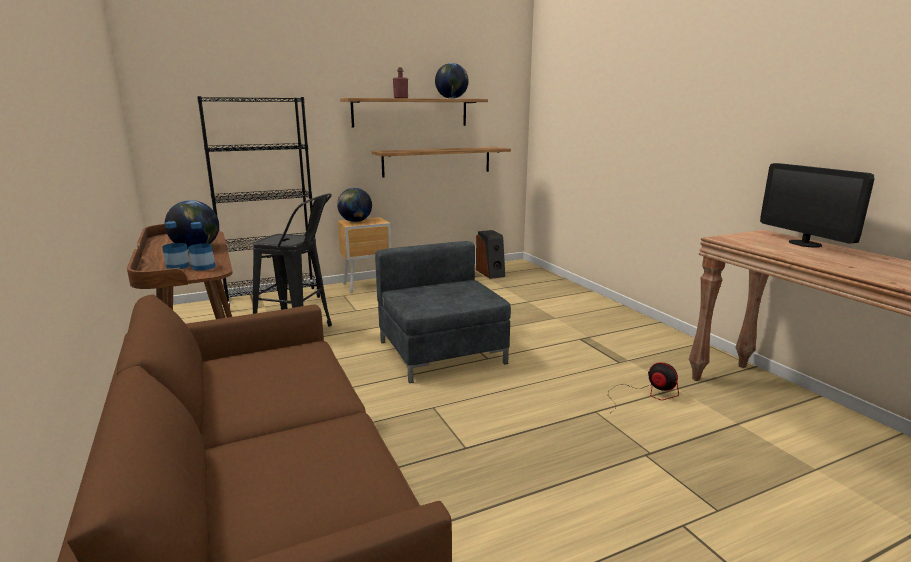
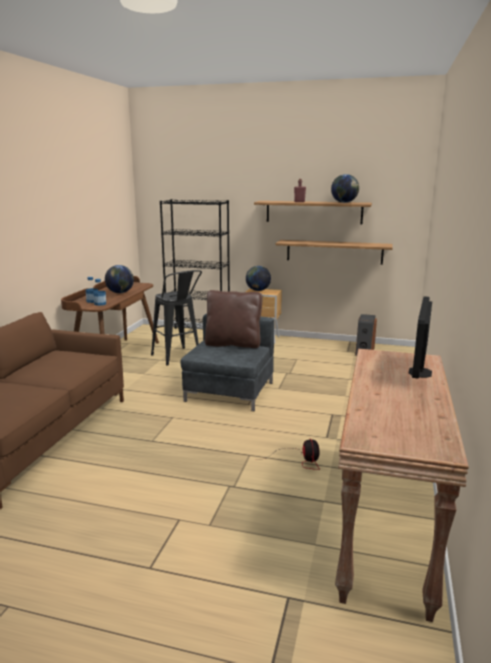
camera: 40 degrees right, 0 degrees up
none -> brown pillow [205,290,262,348]

